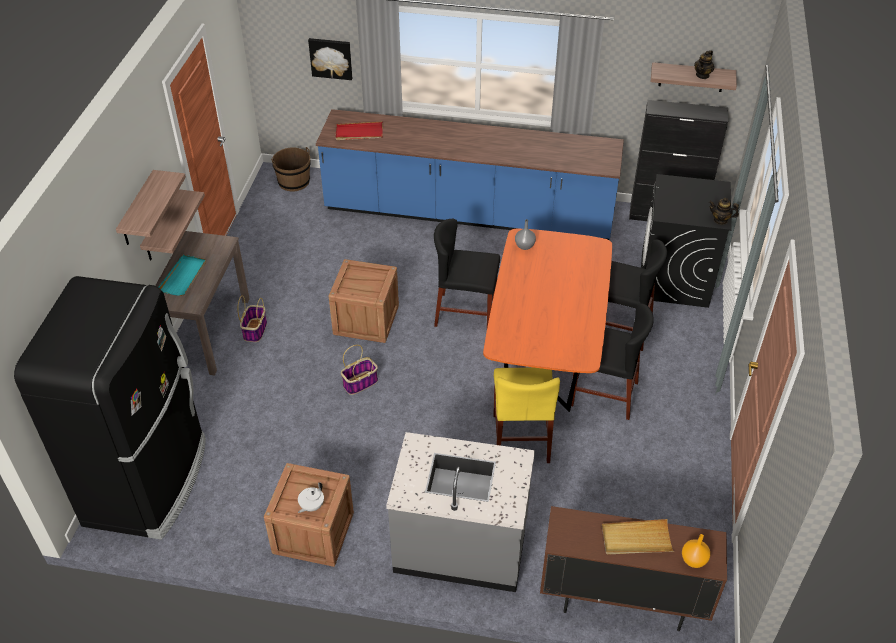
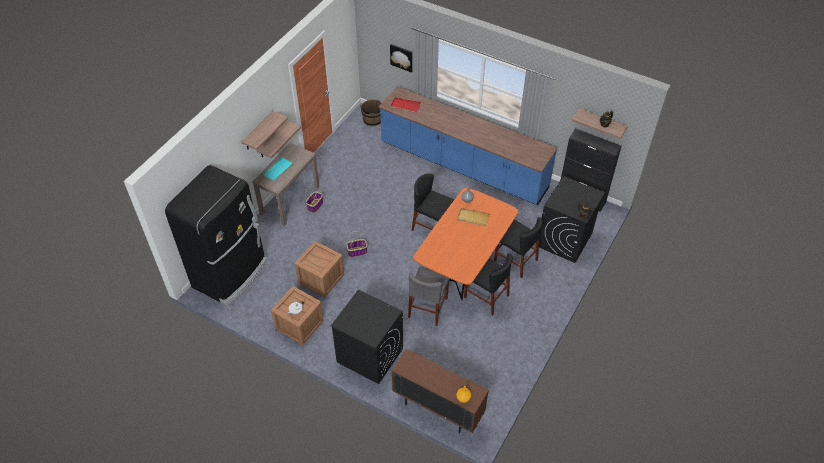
camera: 20 degrees right, 5 degrees up
crate [329,259,399,343] -> crate moved to [295,241,344,297]
grey counter [386,432,535,592] -> black washing machine [331,289,403,384]
yellow chair [493,368,560,463] -> grey chair [408,266,450,326]
beige tray [602,519,674,555] -> beige tray moved to [457,208,491,227]

